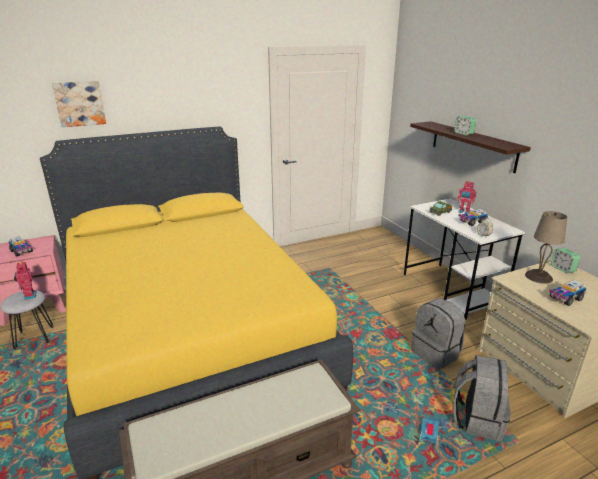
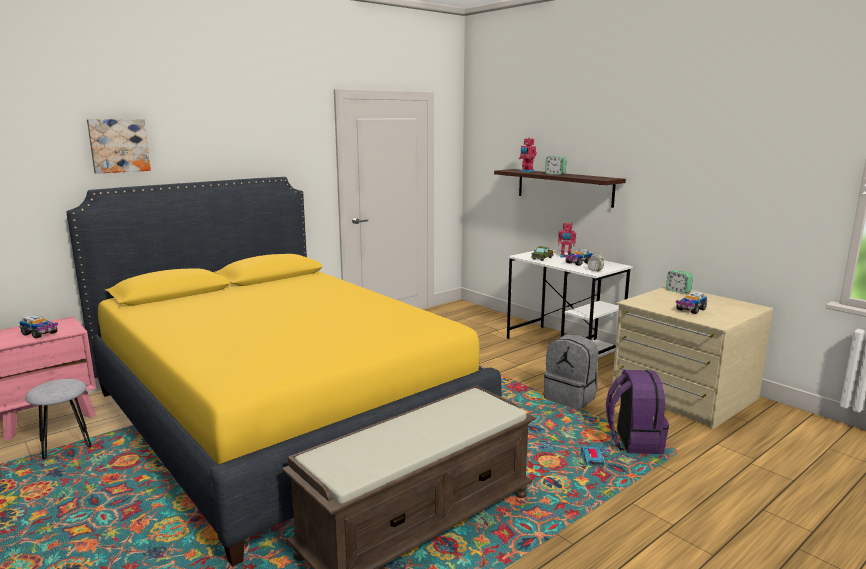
camera: 15 degrees left, 10 degrees down
toy robot [14,262,37,300] -> toy robot moved to [519,137,537,172]
grey backpack [454,355,511,441] -> purple backpack [606,370,669,454]
beige table lamp [525,211,567,284] -> none

